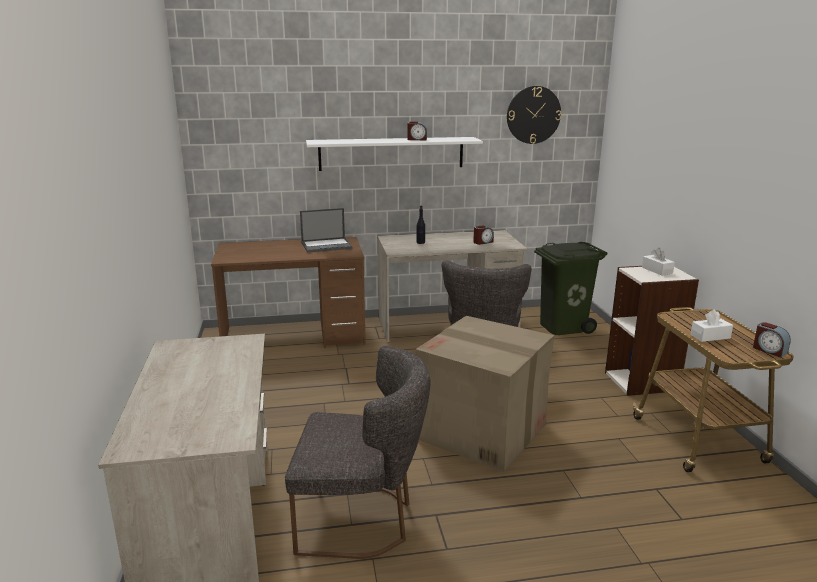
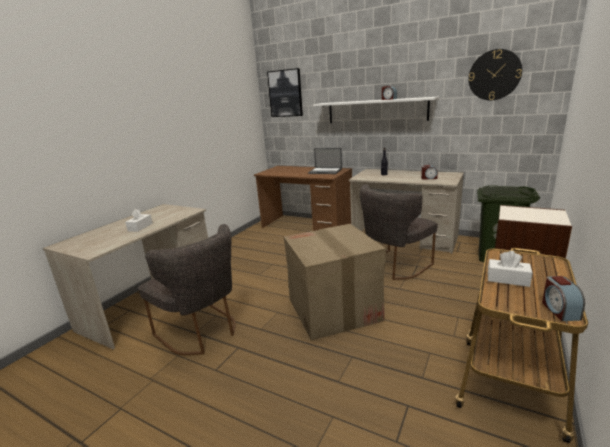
camera: 40 degrees right, 0 degrees up
white tissue box [642,248,675,275] -> white tissue box moved to [125,209,153,232]
none -> picture [267,68,303,117]

